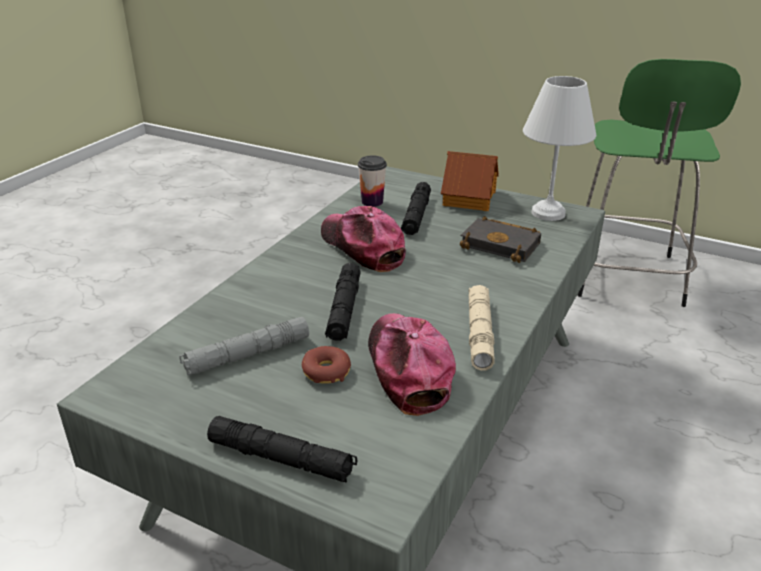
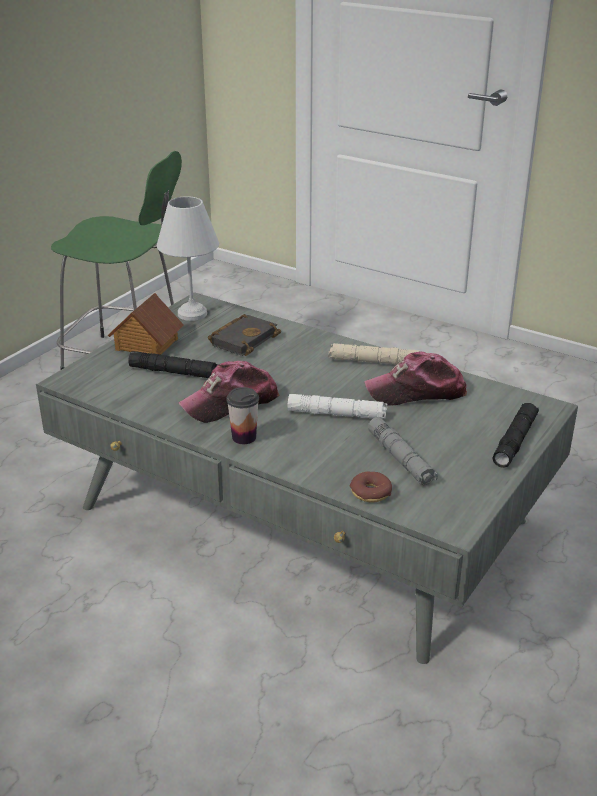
camera: 85 degrees left, 0 degrees up
donut [302,346,351,384] -> donut moved to [350,472,392,502]
black flashlight [325,263,361,341] -> white flashlight [288,394,387,419]
cup [358,155,387,207] -> cup moved to [226,387,259,444]

